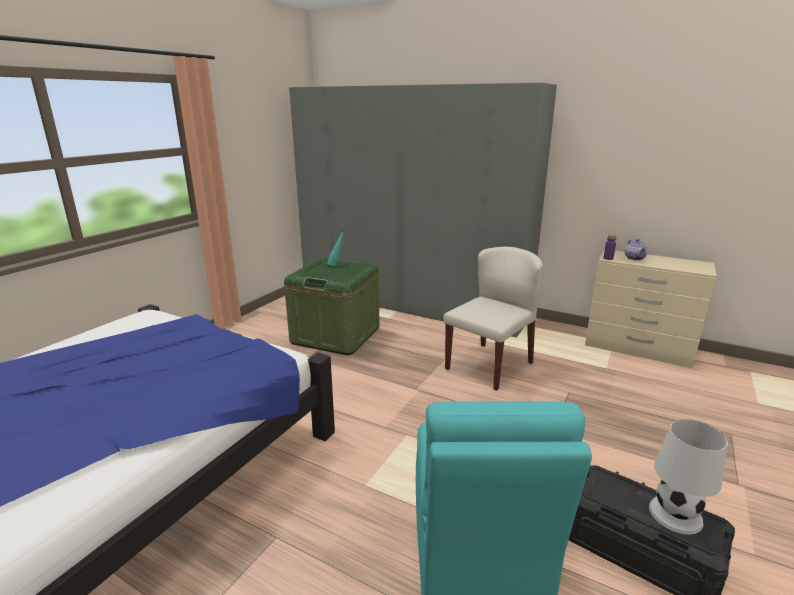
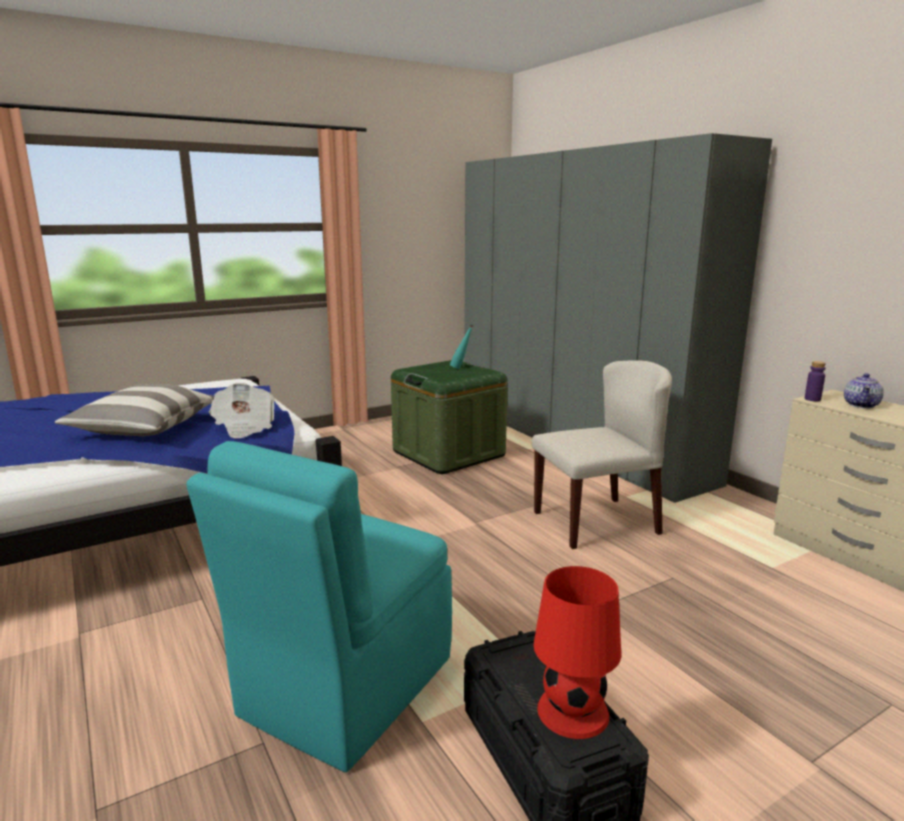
camera: 30 degrees right, 5 degrees down
white table lamp [649,419,728,534] -> red table lamp [533,566,621,739]
none -> pillow [55,384,214,436]
none -> newspaper [209,383,275,439]

